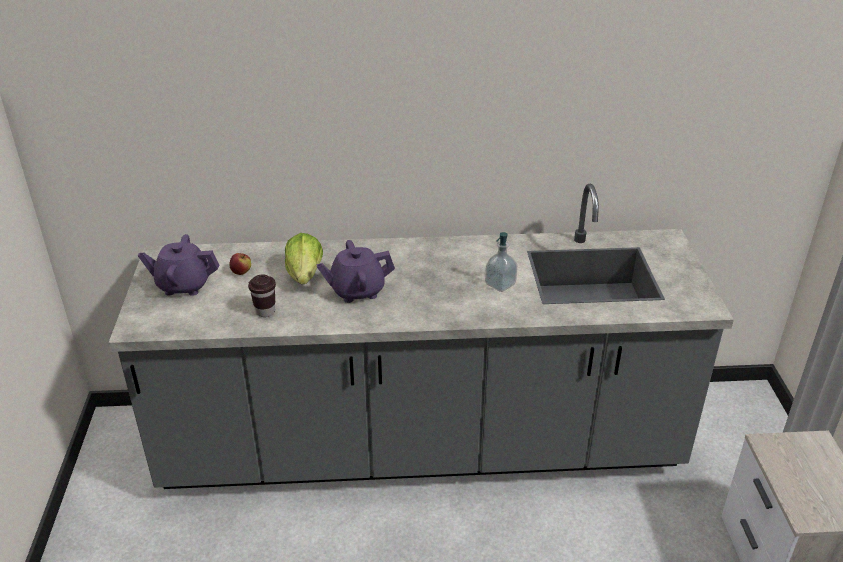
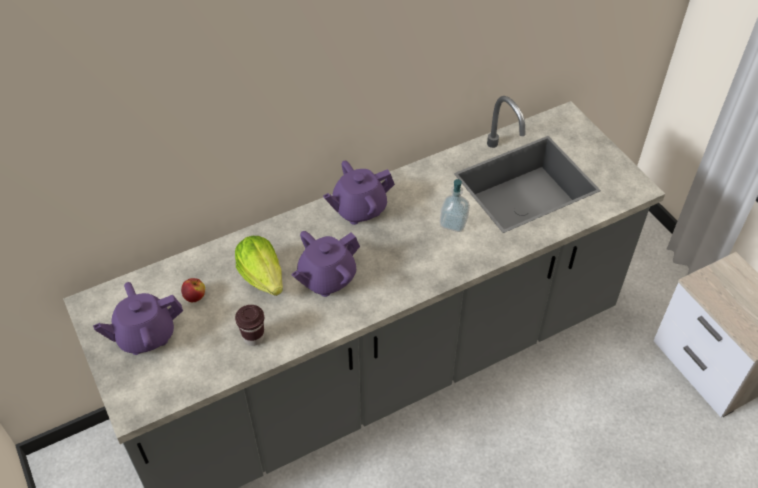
camera: 25 degrees left, 15 degrees up
none -> purple teapot [323,161,395,225]

